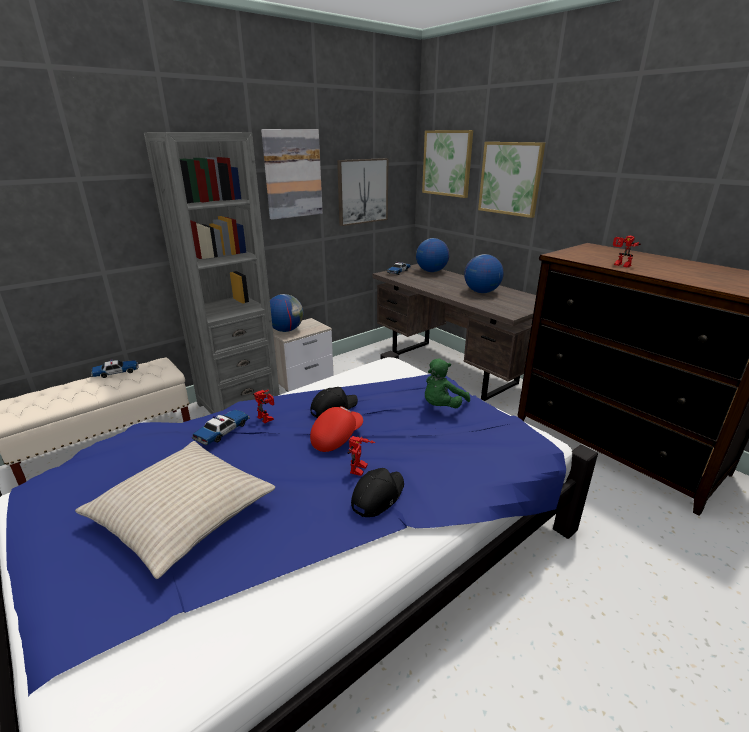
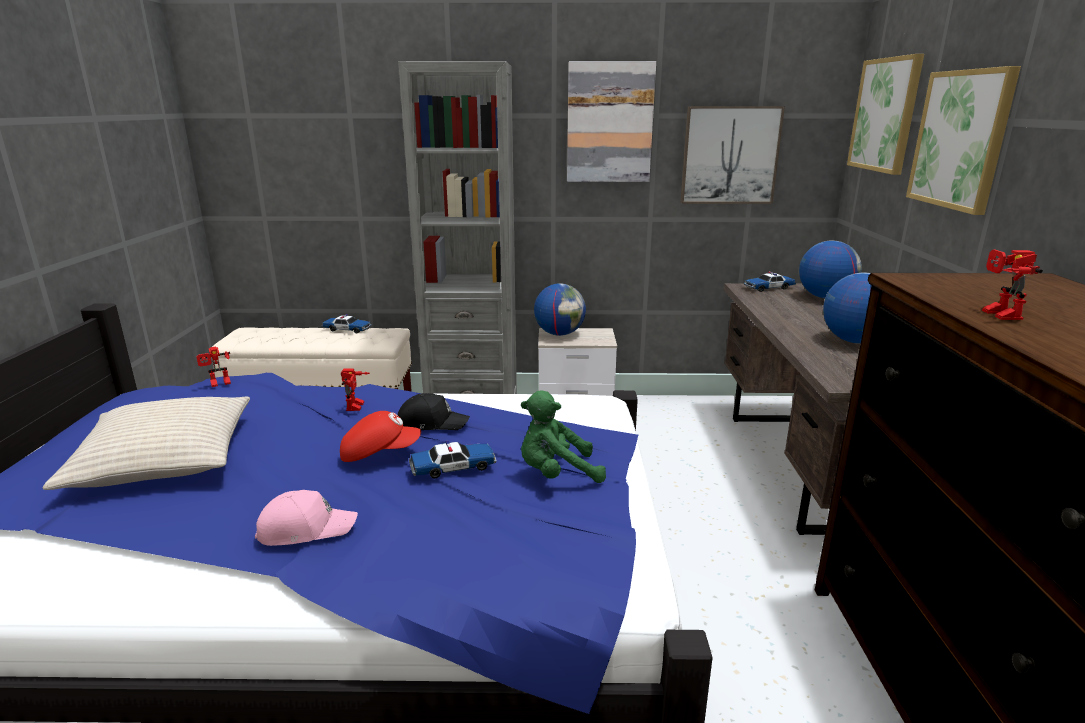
camera: 40 degrees right, 5 degrees down
toy car [192,410,250,445] -> toy car moved to [409,440,497,479]
toy robot [348,436,376,476] -> toy robot moved to [197,346,231,387]
black cap [351,468,404,517] -> pink cap [255,490,358,546]

